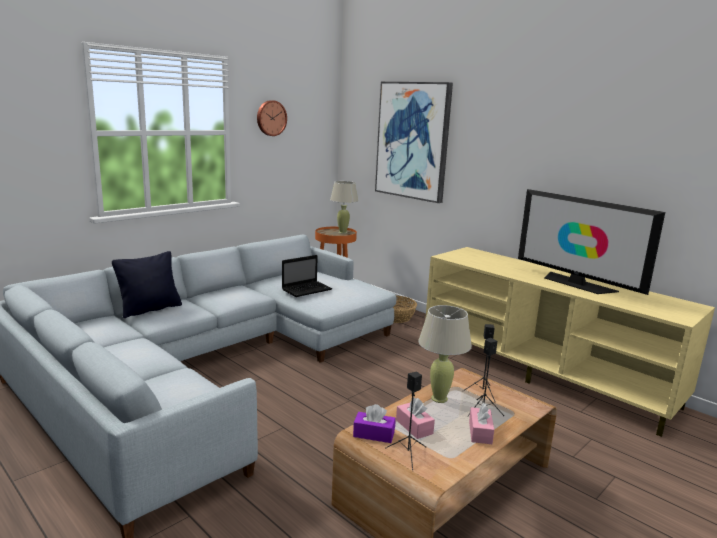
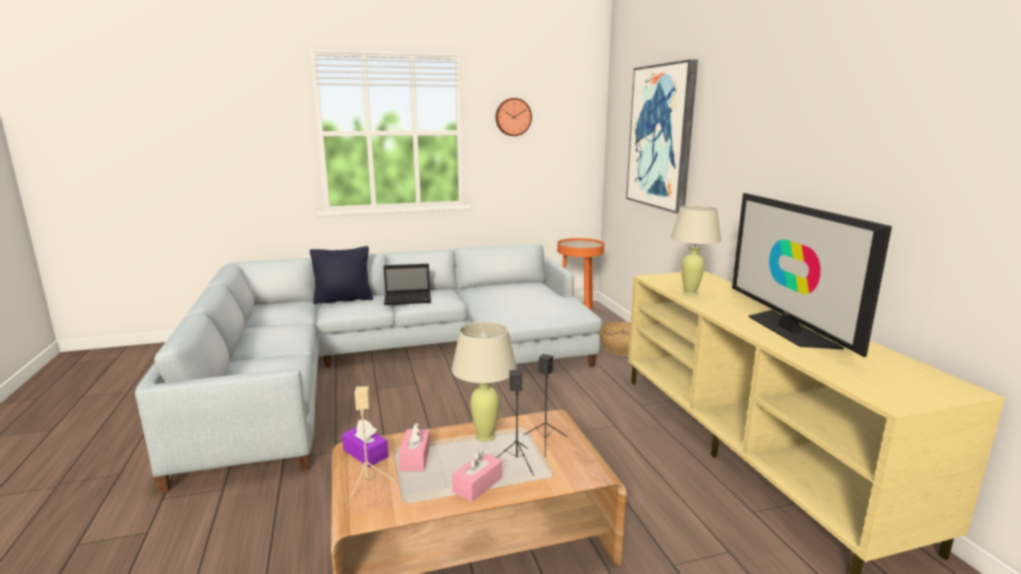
camera: 30 degrees right, 0 degrees up
laptop [282,255,332,297] -> laptop moved to [384,264,431,305]
beige table lamp [330,181,358,234] -> beige table lamp moved to [671,205,721,296]
black speaker [385,372,426,470] -> beige speaker [349,387,398,501]

